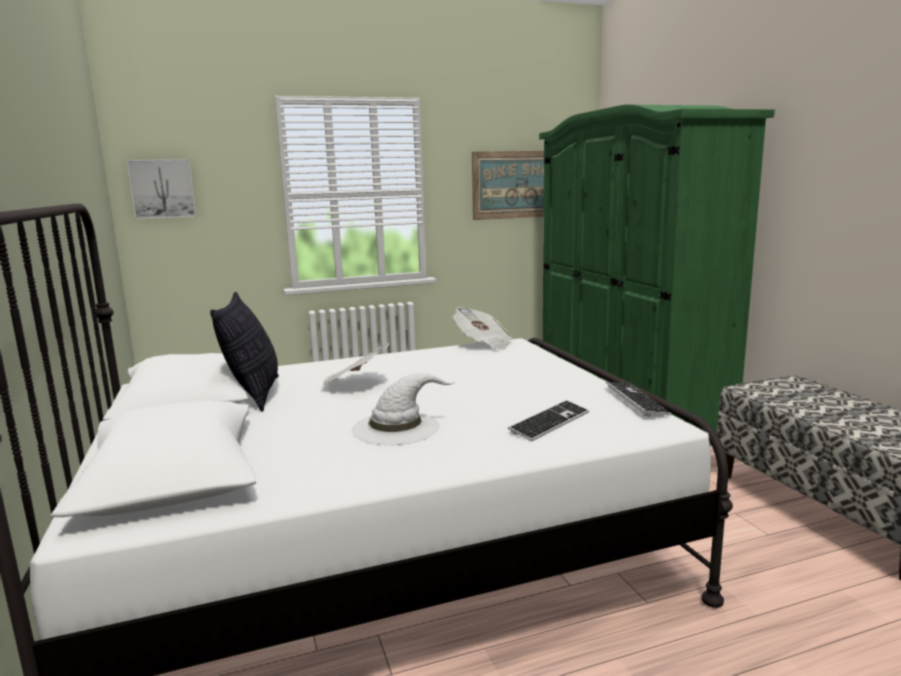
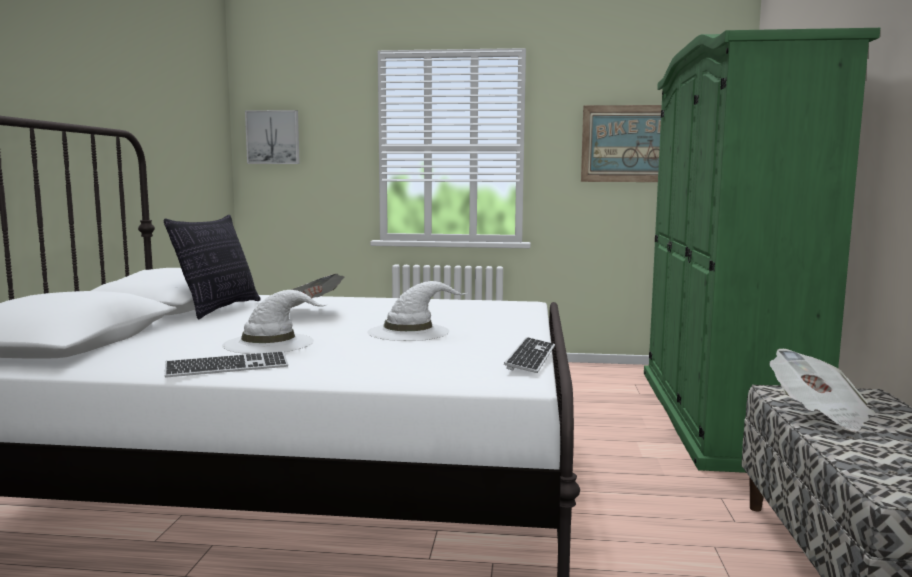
camera: 25 degrees right, 5 degrees down
newspaper [453,307,513,350] -> newspaper moved to [770,349,875,432]
keyboard [508,400,589,441] -> keyboard moved to [165,351,288,377]
none -> white hat [367,281,467,341]

